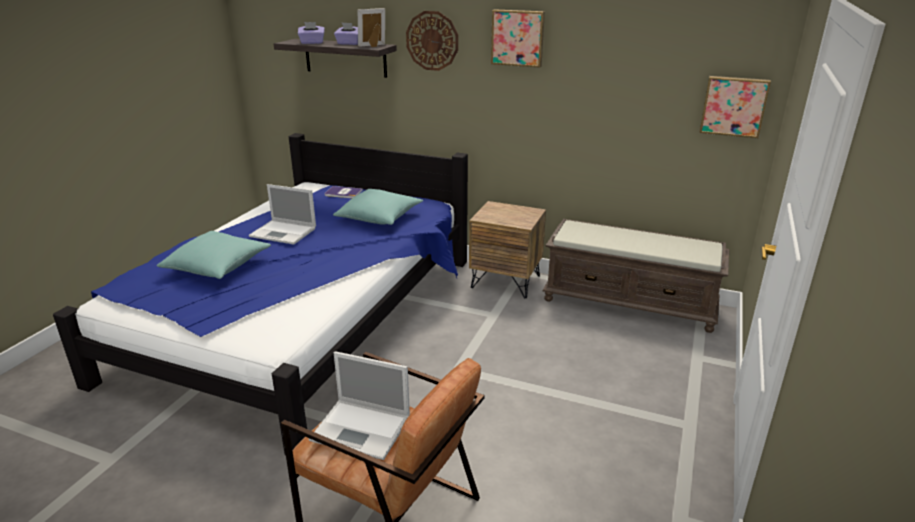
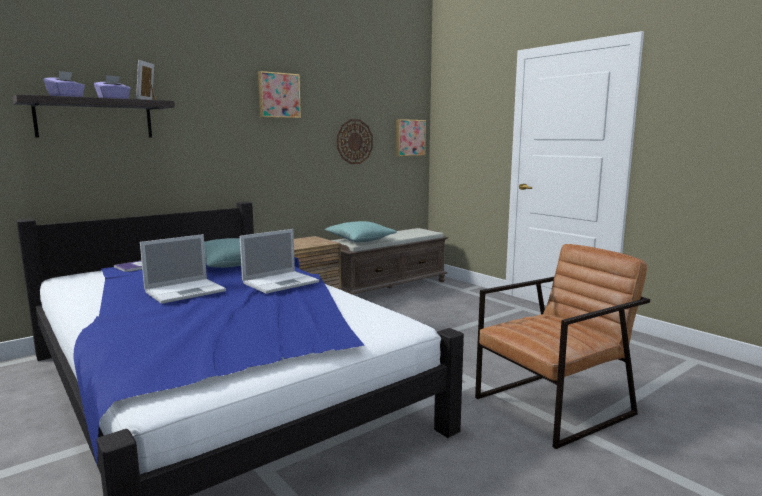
camera: 60 degrees left, 15 degrees down
turquoise pillow [157,231,271,279] -> turquoise pillow moved to [325,221,397,242]
laptop [309,351,410,460] -> laptop moved to [240,229,319,294]
wall clock [406,11,458,71] -> wall clock moved to [337,119,373,164]

